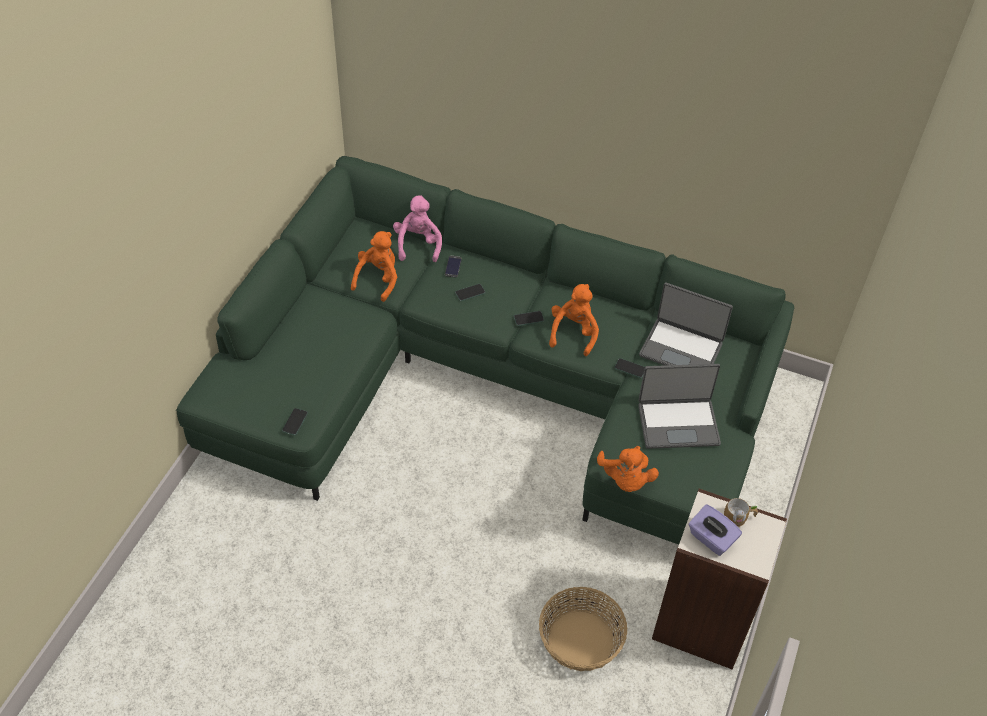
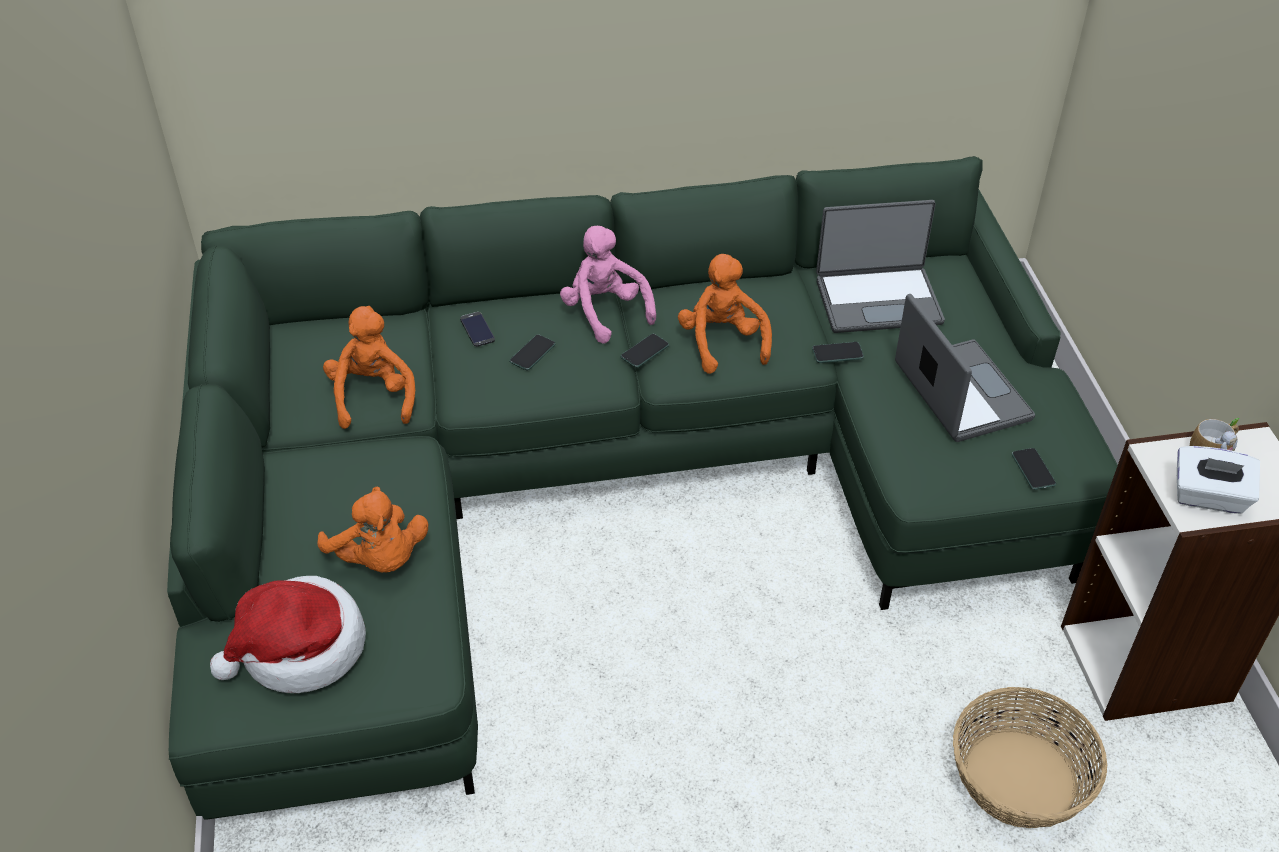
camera: 30 degrees left, 5 degrees down
phone [282,408,308,436] -> phone moved to [1012,448,1056,490]
pink plush toy [393,195,442,262] -> pink plush toy moved to [560,226,656,344]
orange plush toy [597,446,659,492] -> orange plush toy moved to [317,487,429,573]
laptop [638,364,721,449] -> laptop turned 75 degrees counterclockwise [895,294,1035,442]
purple tissue box [688,504,742,556] -> white tissue box [1177,446,1260,514]
none -> hat [210,576,366,693]

